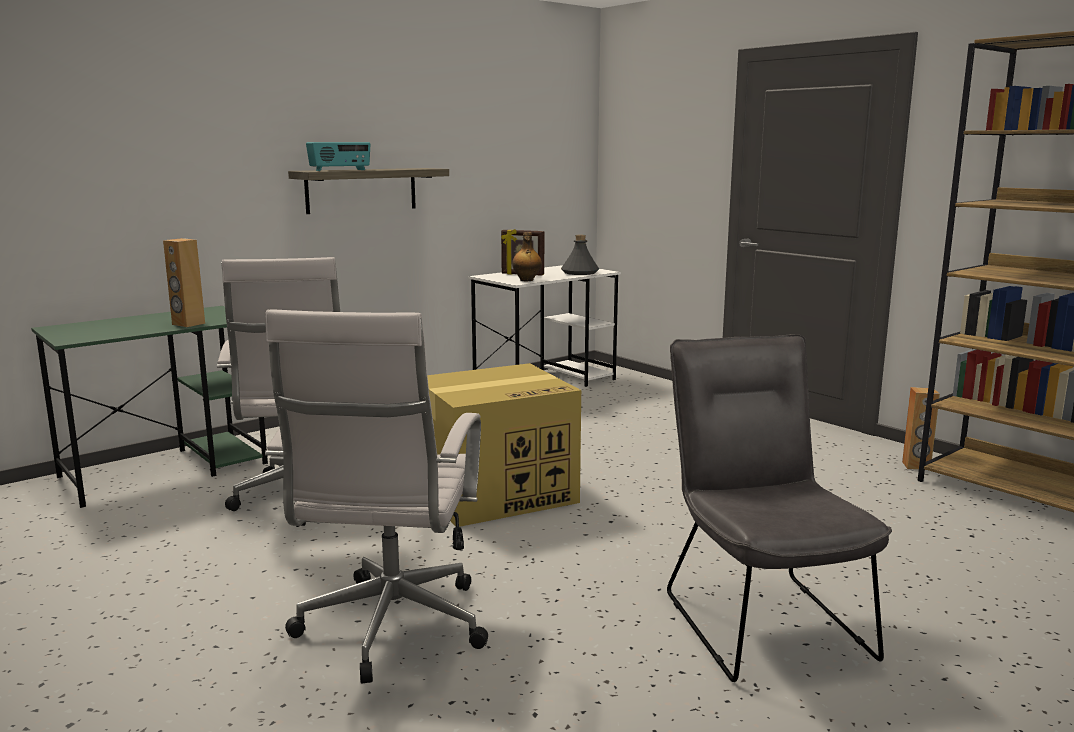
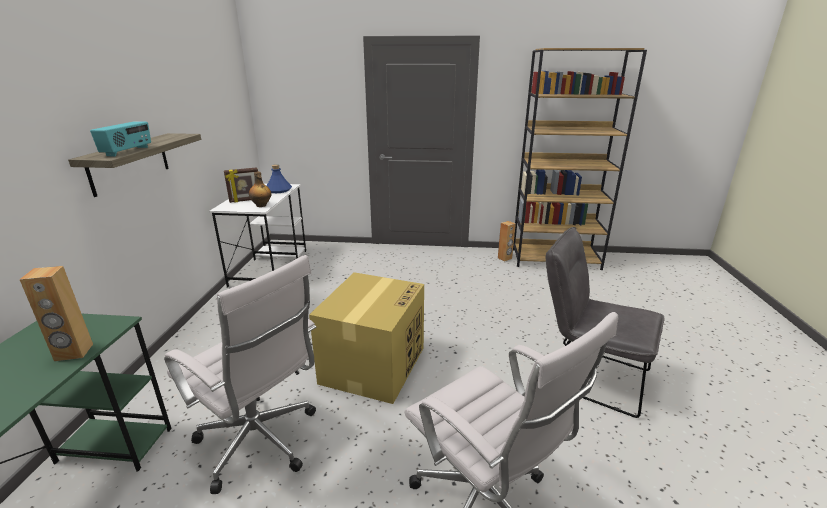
camera: 45 degrees left, 10 degrees up
grey bottle [561,235,599,275] -> blue bottle [267,164,292,193]

